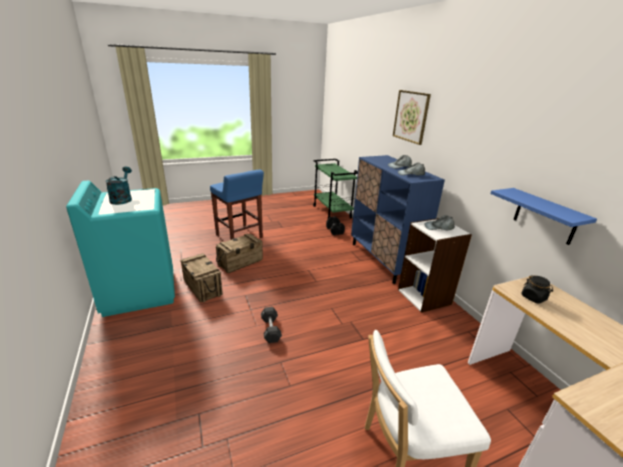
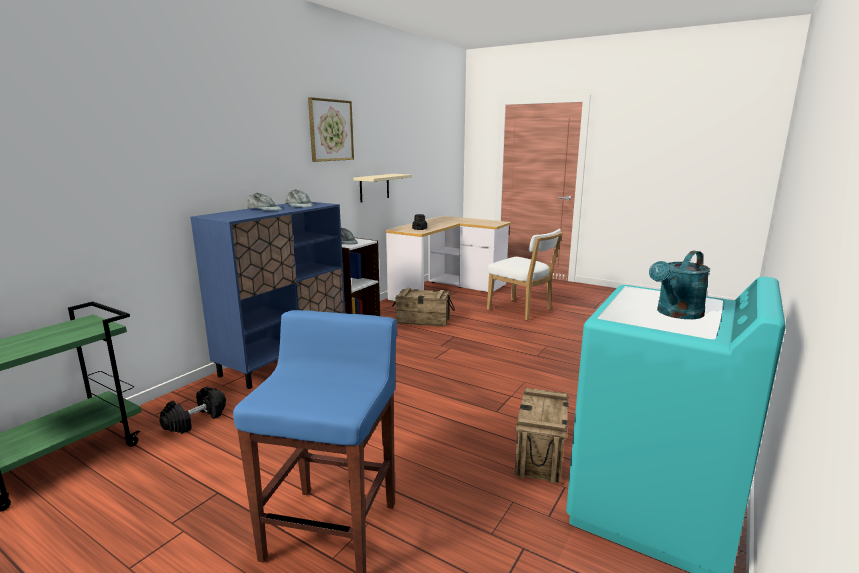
camera: 125 degrees left, 10 degrees down
crate [216,234,263,273] -> crate moved to [392,288,455,327]
black dumbbell [261,307,282,343] -> none
picture [393,90,431,145] -> picture moved to [308,97,354,162]
blue shelf [490,188,597,245] -> beige shelf [353,174,412,202]

